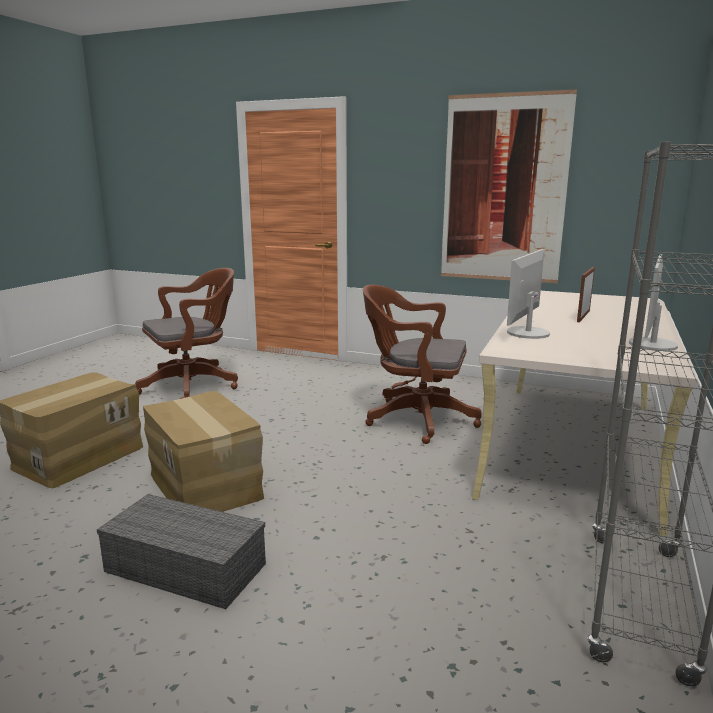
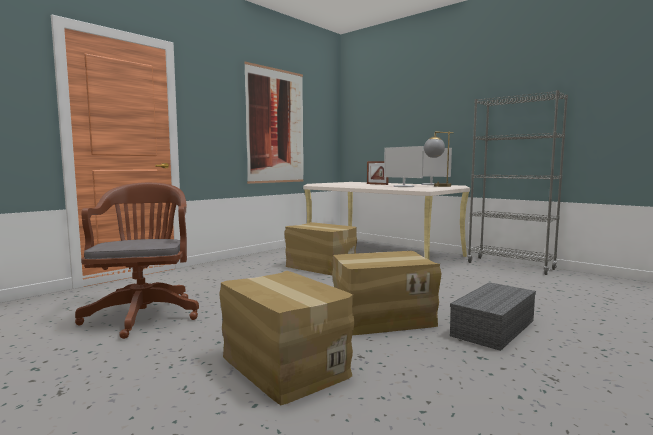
camera: 70 degrees left, 10 degrees down
brown office chair [363,285,482,444] -> cardboard box [284,222,357,275]
none -> table lamp [424,131,454,187]

